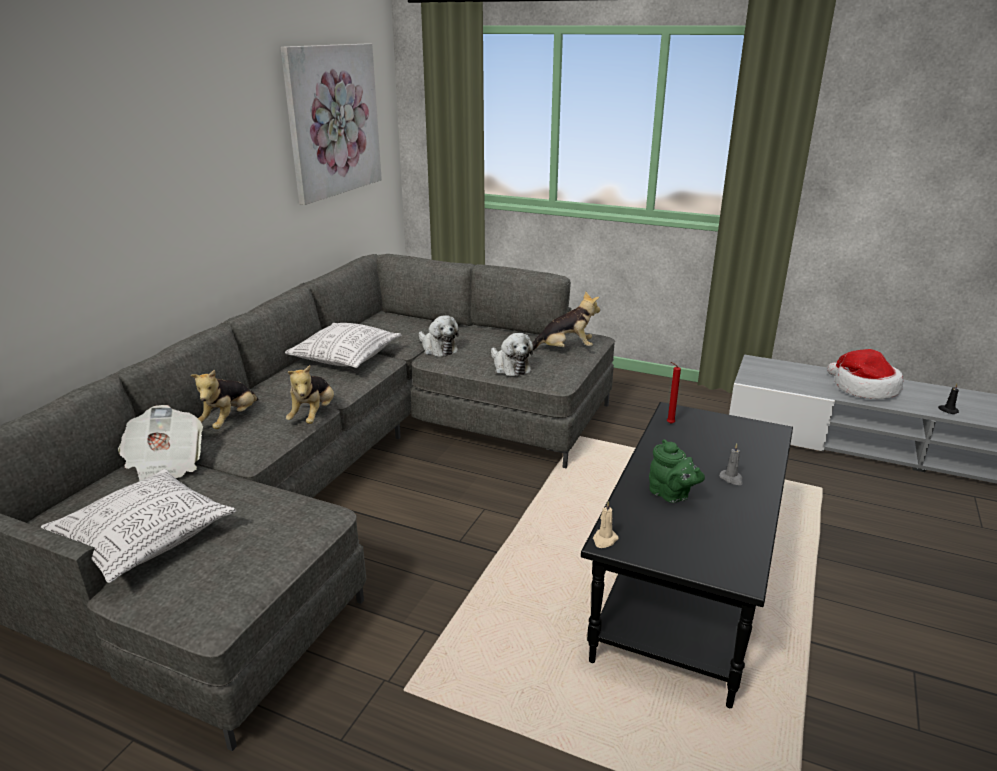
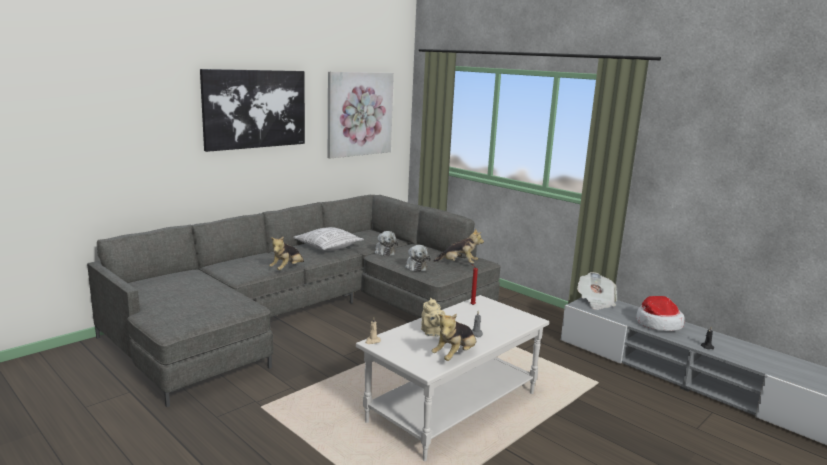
camera: 20 degrees right, 10 degrees down
pillow [41,469,236,583] -> none
newspaper [118,405,203,481] -> newspaper moved to [577,272,617,310]
plush toy [191,370,258,429] -> plush toy moved to [432,313,476,361]
black coffee table [581,402,793,708] -> white coffee table [356,295,549,461]
green teapot [649,439,705,503] -> beige teapot [421,298,445,336]
none -> picture [200,69,305,152]

